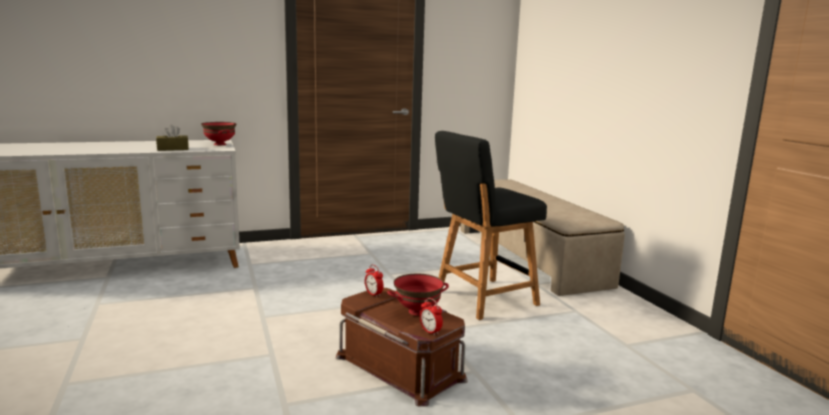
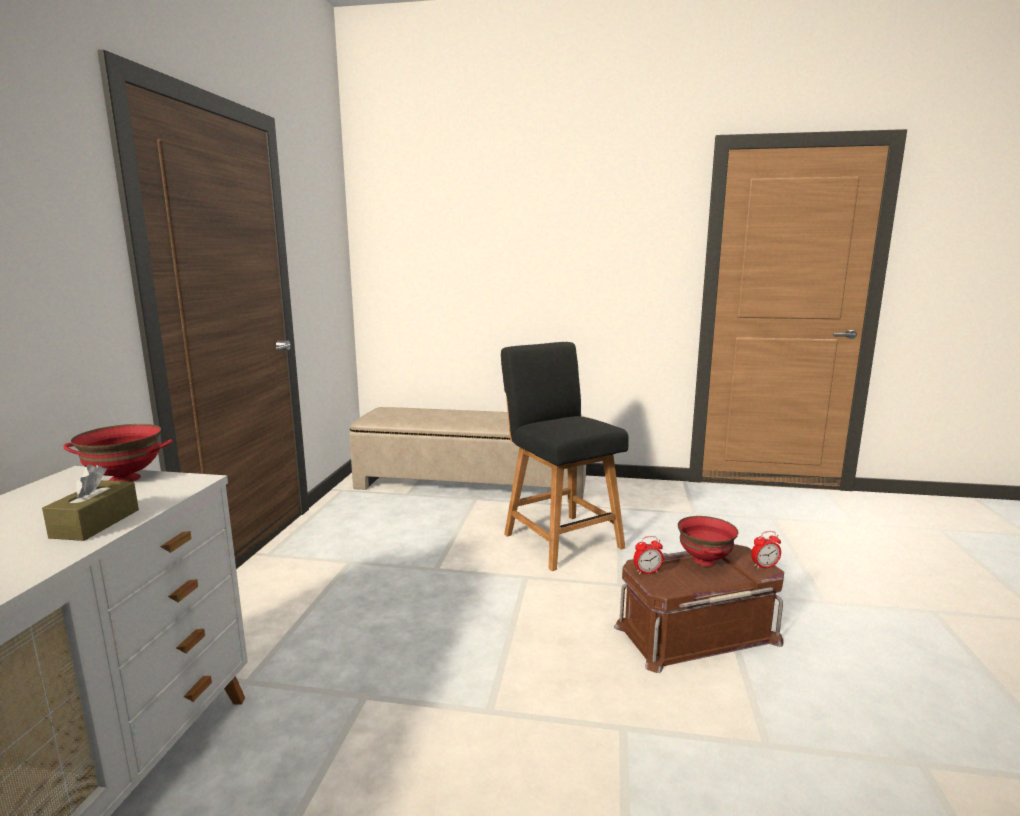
camera: 60 degrees left, 0 degrees up
black chair [435,131,547,320] -> black chair turned 150 degrees clockwise [501,342,629,571]

